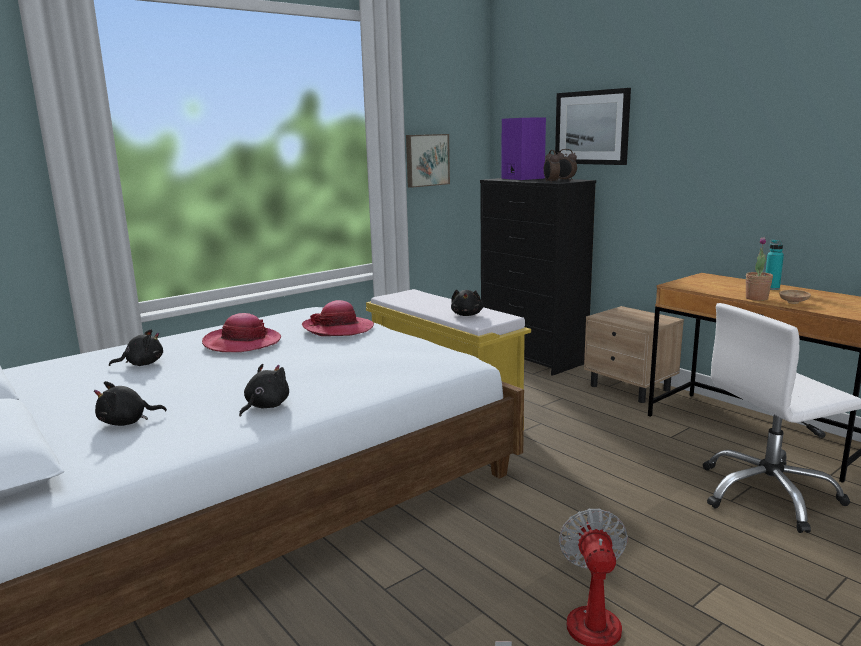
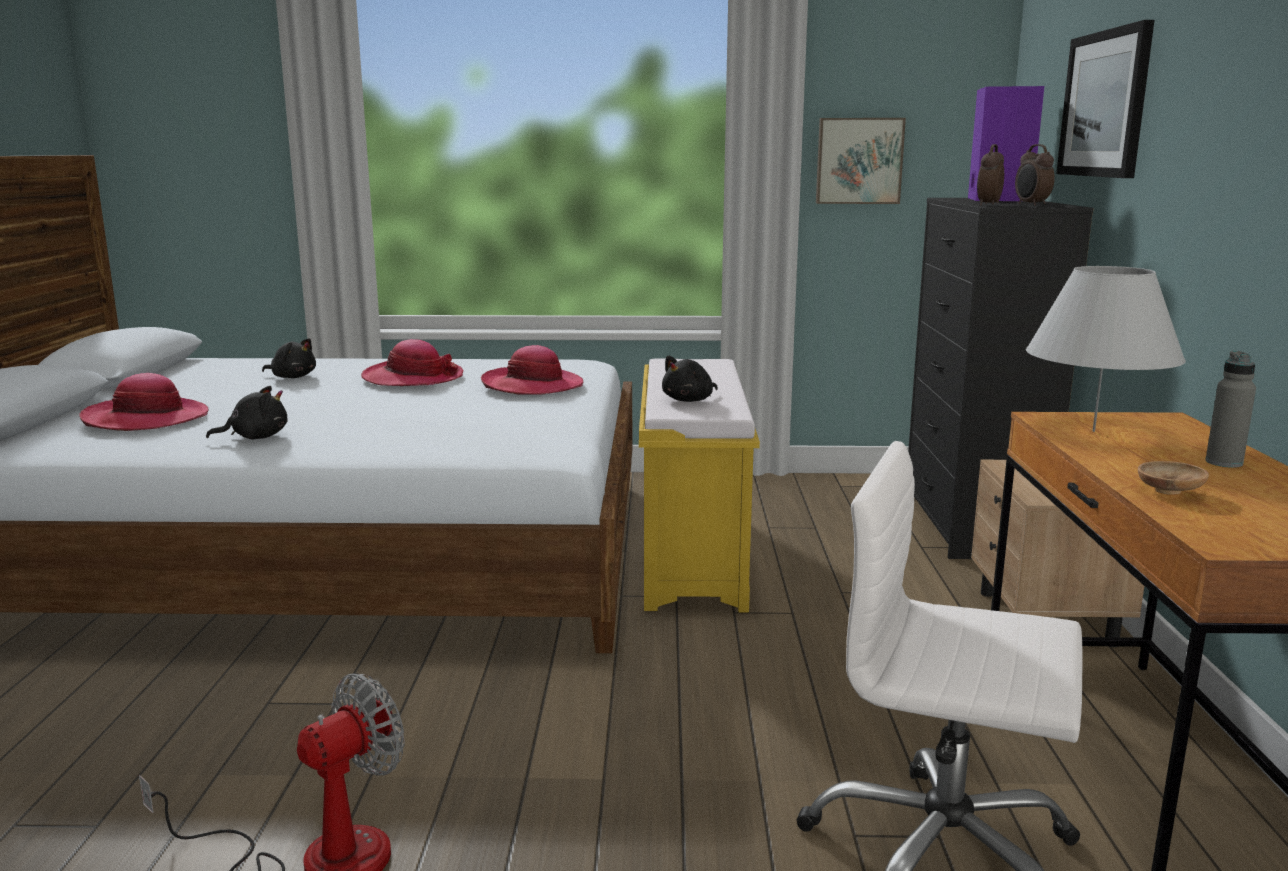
camera: 40 degrees right, 0 degrees up
black plush toy [94,381,167,426] -> hat [79,373,208,431]
potted plant [746,237,773,301] -> none
turquoise bottle [765,240,784,290] -> grey bottle [1205,351,1256,468]
none -> white table lamp [1026,266,1186,432]

